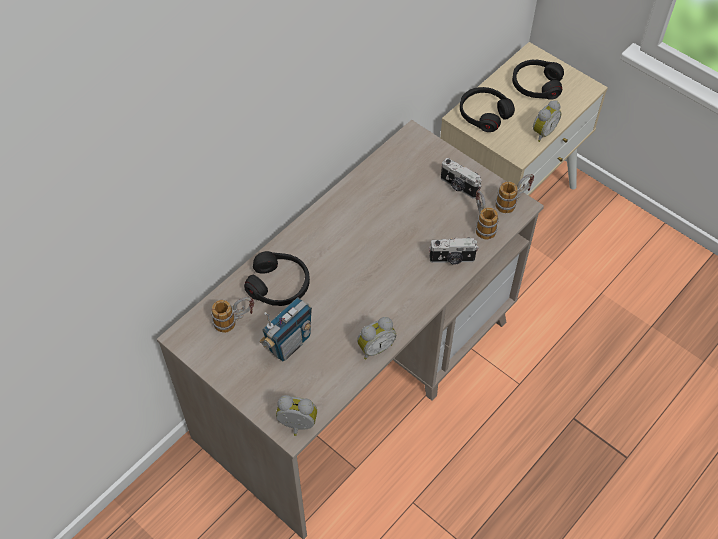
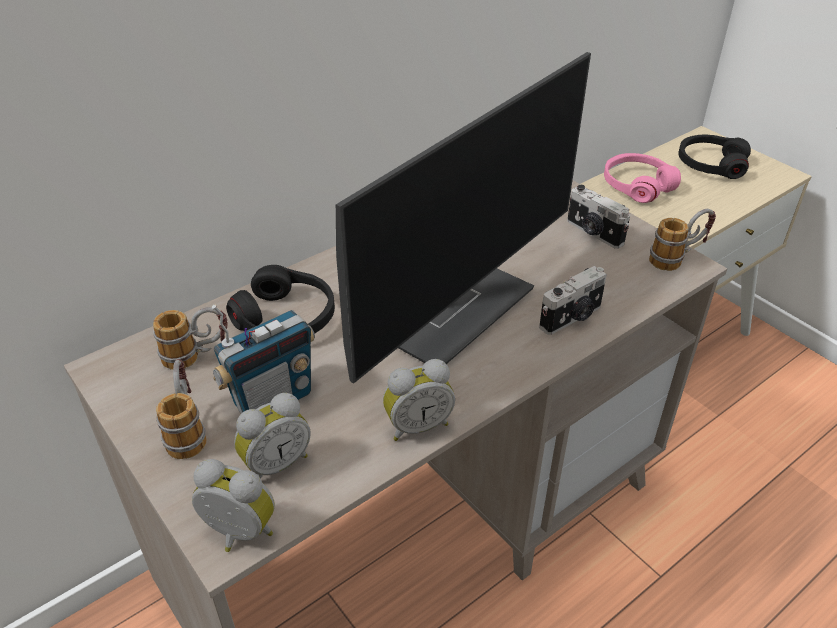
camera: 10 degrees right, 15 degrees down
camera [429,237,479,265] -> camera turned 45 degrees counterclockwise [539,266,607,335]
black headphones [460,87,515,132] -> pink headphones [604,153,681,203]
mug [476,190,499,240] -> mug moved to [156,359,206,459]
alarm clock [533,100,561,142] -> alarm clock moved to [234,393,310,478]
none -> monitor [336,52,591,384]

